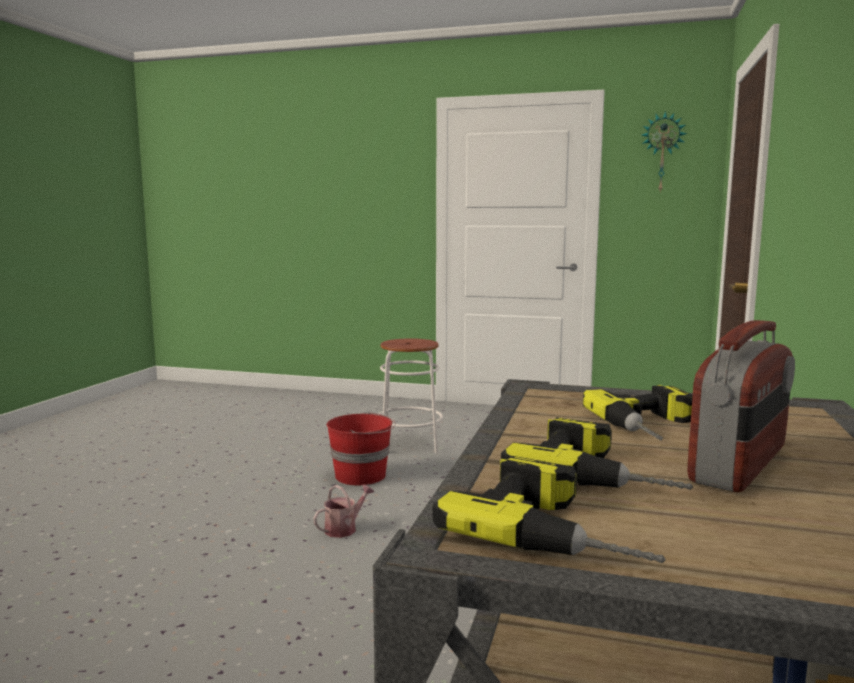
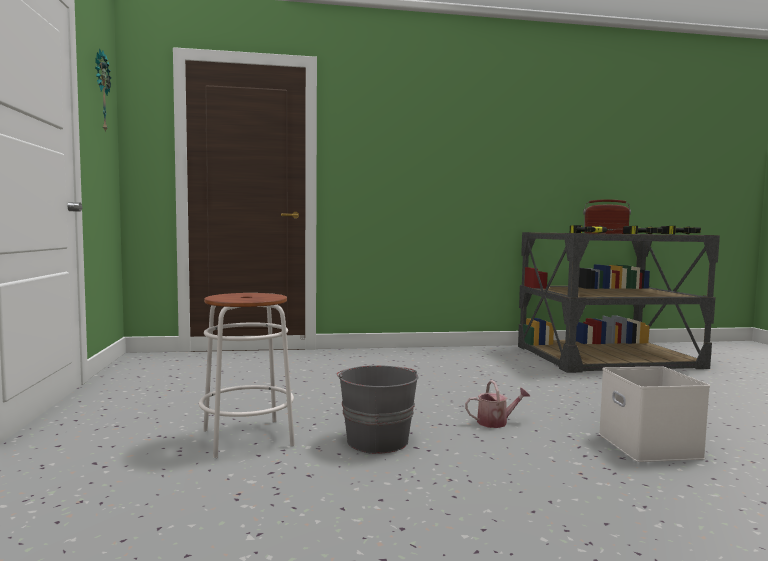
camera: 115 degrees left, 5 degrees down
watering can [313,485,374,538] -> watering can turned 150 degrees clockwise [465,380,530,428]
red bucket [327,412,395,485] -> grey bucket [337,365,418,454]
none -> white storage box [599,366,710,462]

